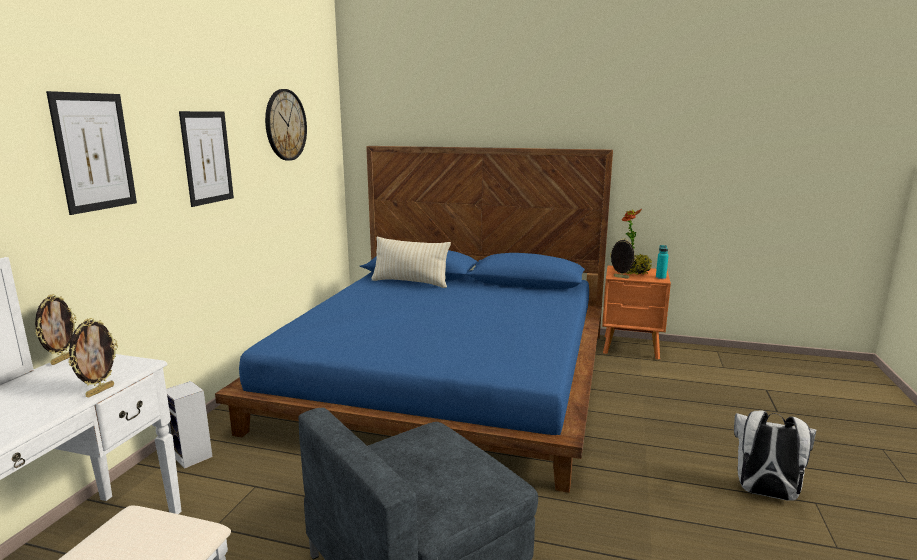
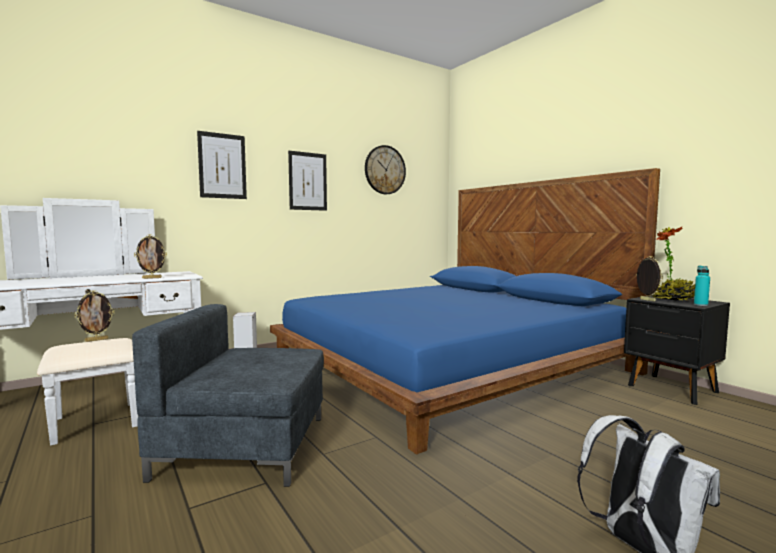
camera: 40 degrees right, 10 degrees down
picture frame [35,294,77,365] -> picture frame moved to [74,290,115,342]
beige pillow [371,237,451,288] -> none
orange nightstand [602,265,671,359] -> black nightstand [624,295,730,405]

